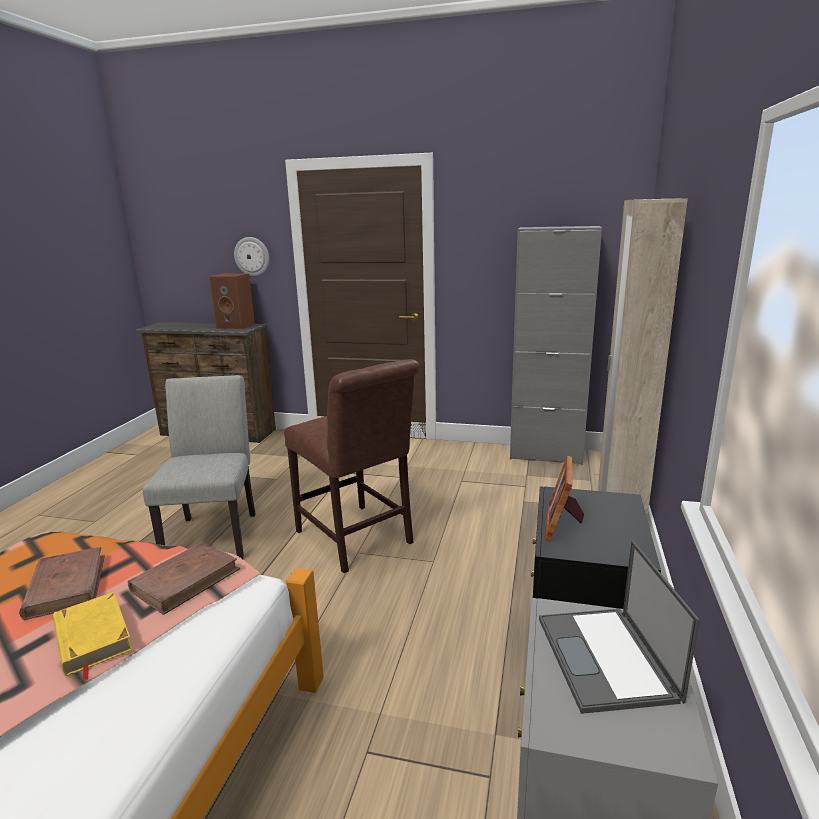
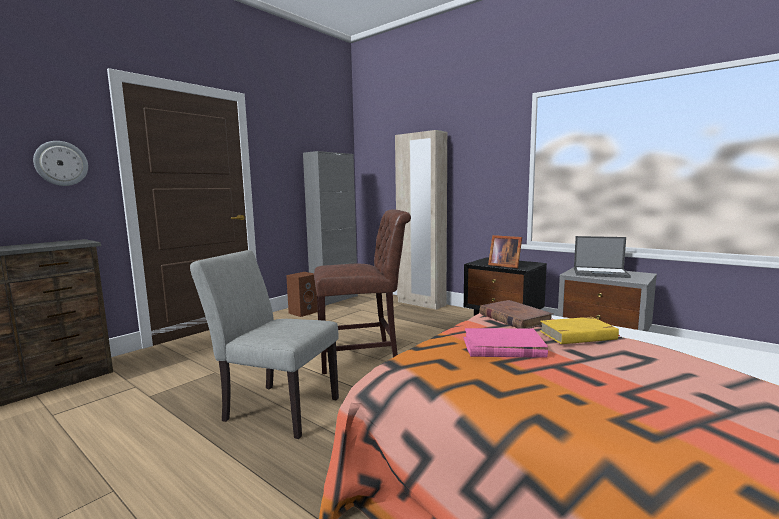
camera: 65 degrees left, 10 degrees down
brown book [19,547,105,620] -> pink book [463,328,548,358]
brown speaker [209,273,255,329] -> brown speaker moved to [286,272,318,317]

